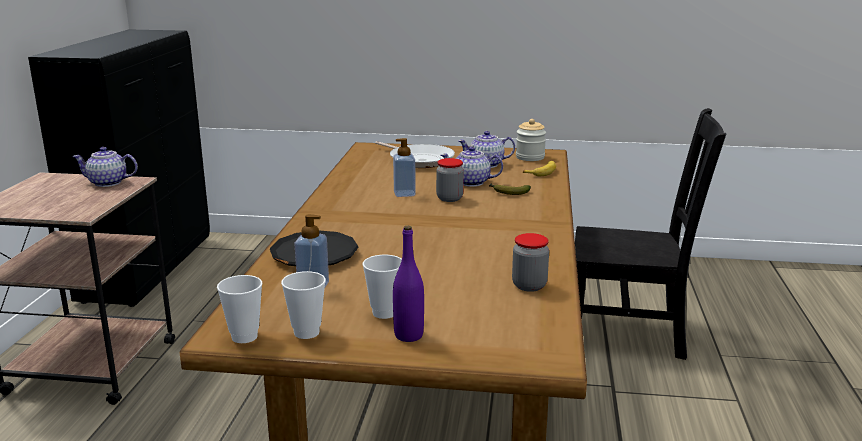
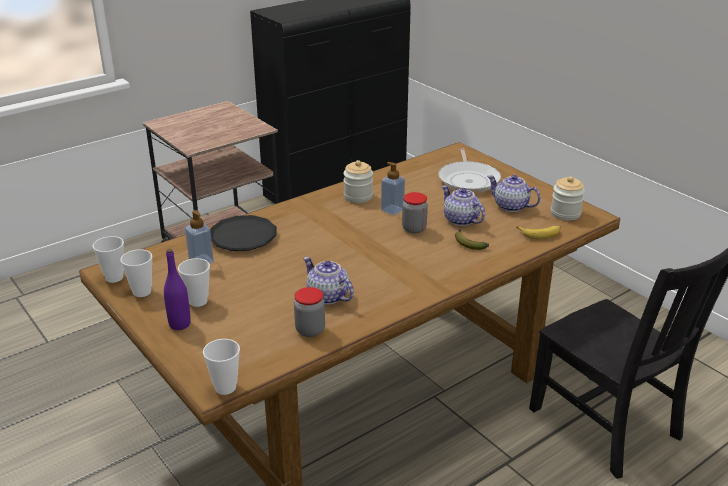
camera: 45 degrees right, 10 degrees up
teapot [72,147,138,187] -> teapot moved to [303,257,354,304]
none -> cup [203,339,240,395]
none -> jar [343,160,373,203]

